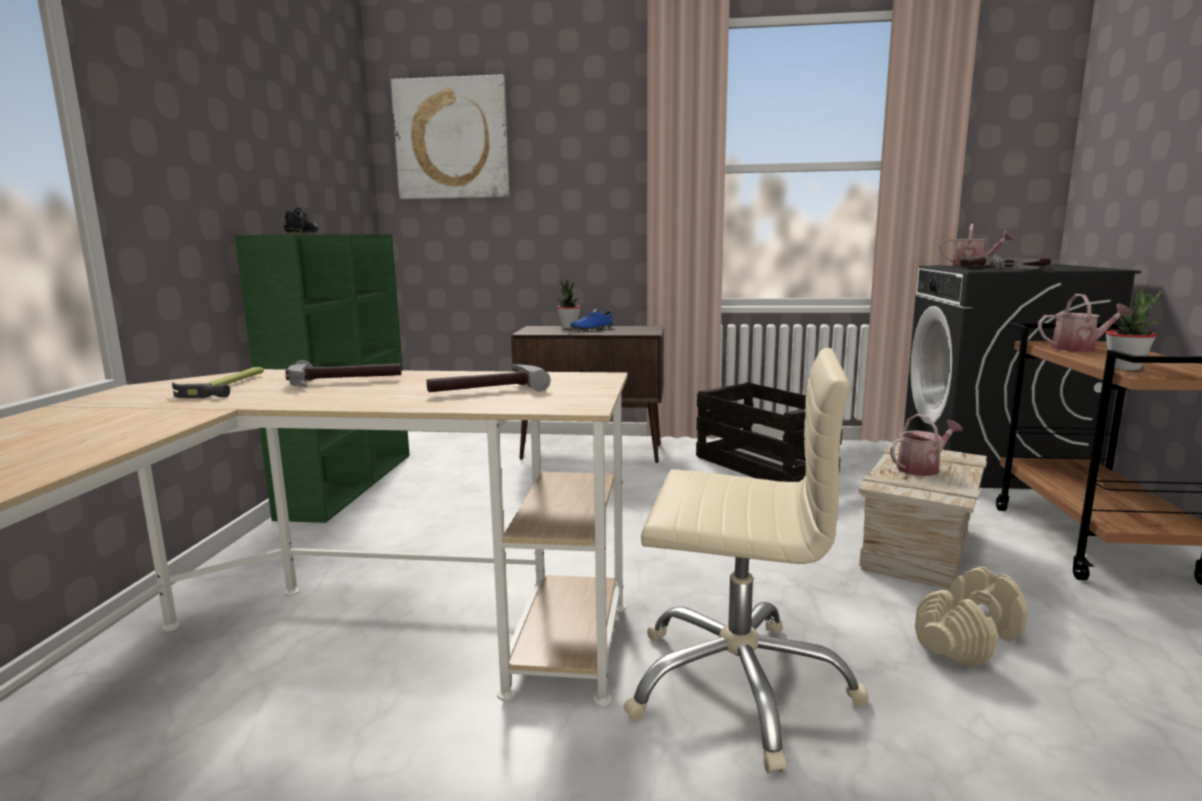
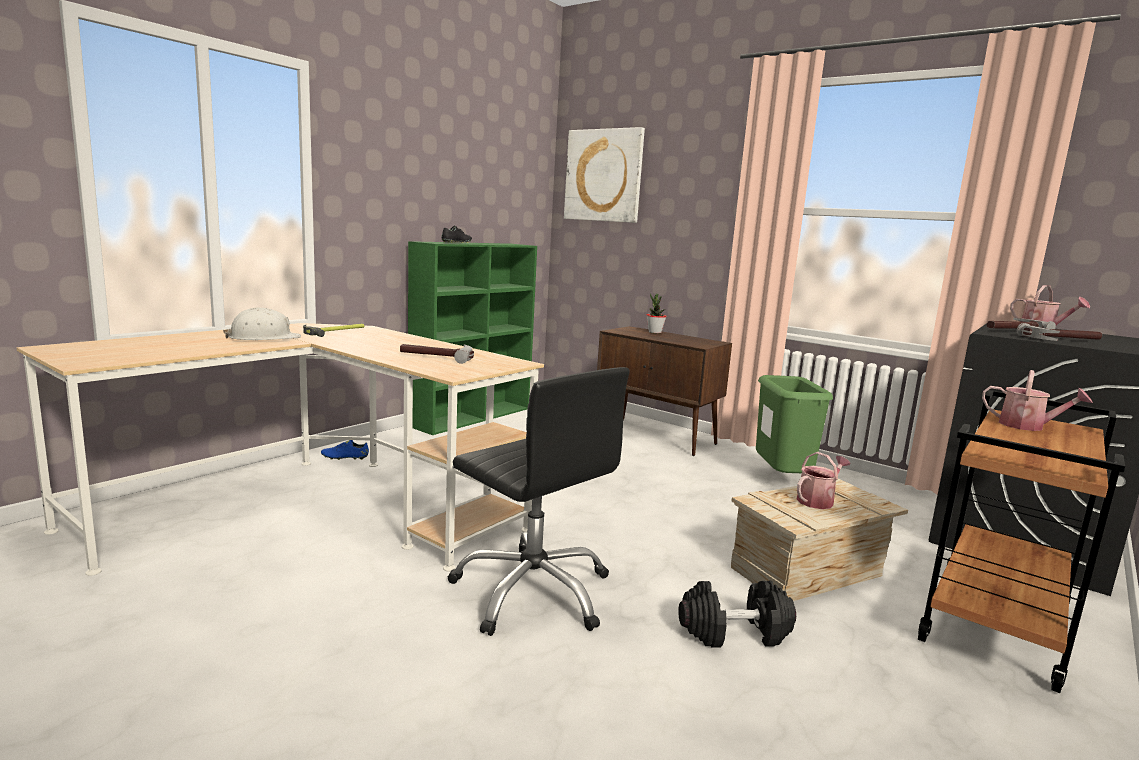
camera: 30 degrees right, 0 degrees up
hammer [285,360,402,387] -> none
blue shoe [571,309,613,331] -> blue shoe moved to [321,440,369,460]
beige office chair [623,348,869,774] -> black office chair [447,367,629,636]
crate [696,382,842,482] -> green trash can [756,375,833,473]
watering can [890,414,963,476] -> watering can turned 45 degrees counterclockwise [797,452,850,509]
beige dumbbell [915,567,1028,668] -> black dumbbell [678,581,796,648]
potted plant [1106,289,1163,370] -> none
none -> white hard hat [223,308,301,340]

